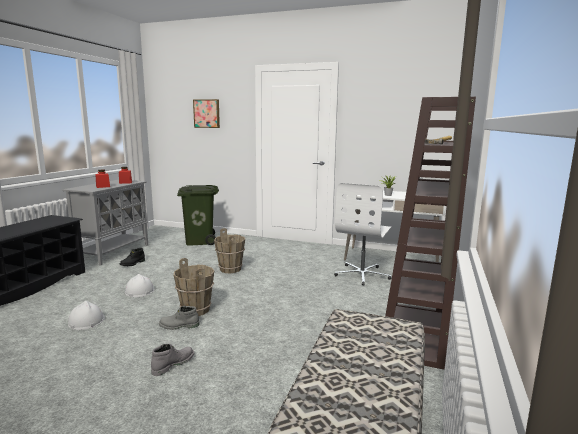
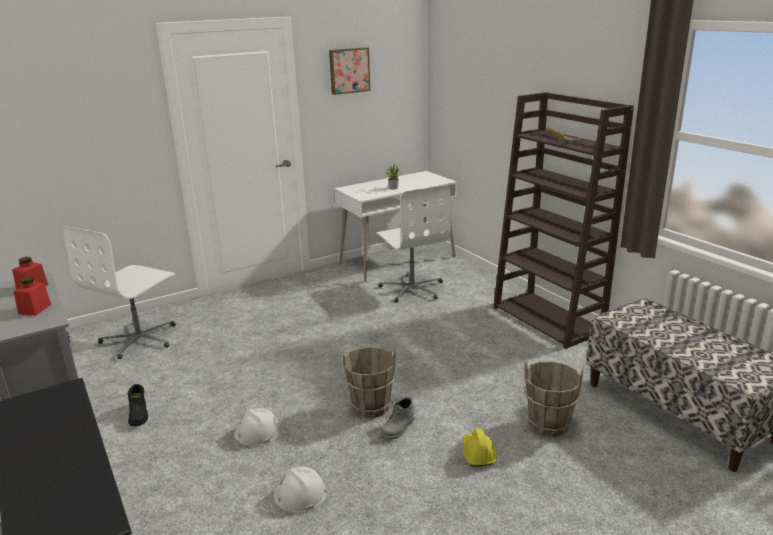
camera: 50 degrees left, 10 degrees up
grey boot [151,344,194,376] -> yellow hard hat [463,428,497,466]
green trash can [177,185,219,246] -> white office chair [63,226,176,359]
picture [193,99,220,128] -> picture moved to [329,47,370,95]
brown bucket [214,228,245,273] -> brown bucket moved to [525,361,584,437]

